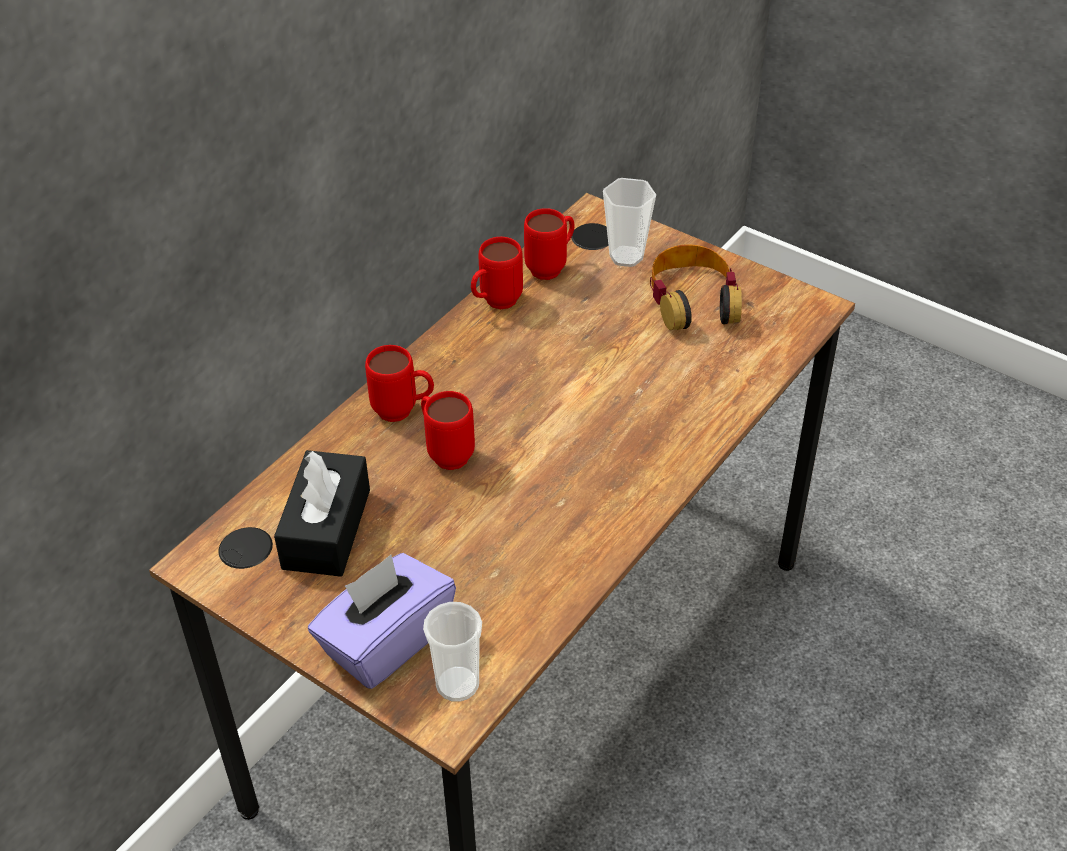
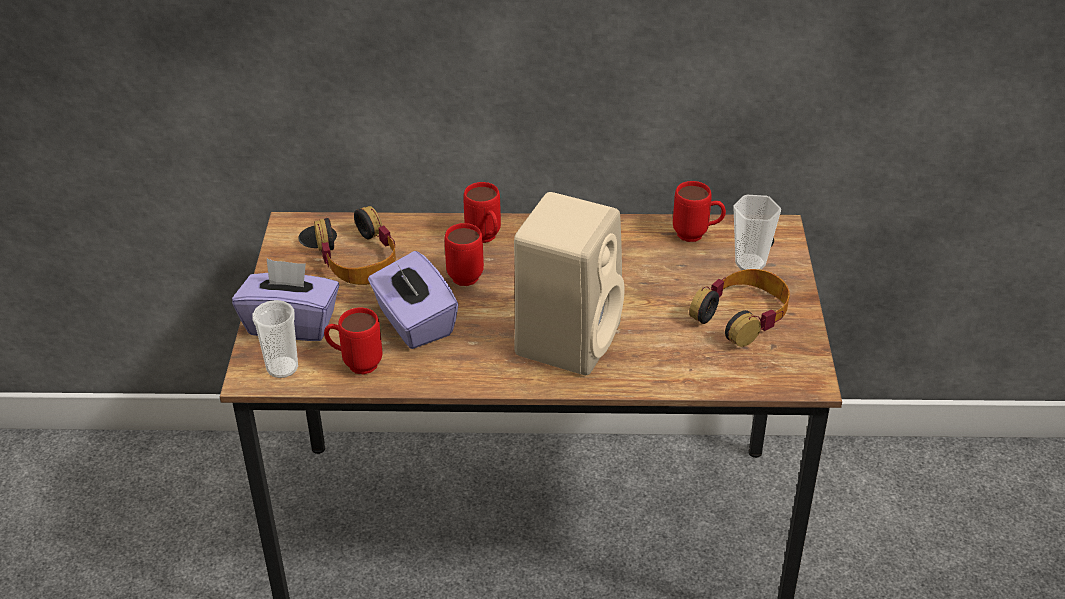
camera: 55 degrees right, 5 degrees down
black tissue box [274,450,370,577] -> headphones [314,206,396,285]
red mug [471,237,523,309] -> red mug moved to [324,308,382,374]
none -> purple tissue box [368,251,458,349]
none -> beige speaker [514,192,625,375]

